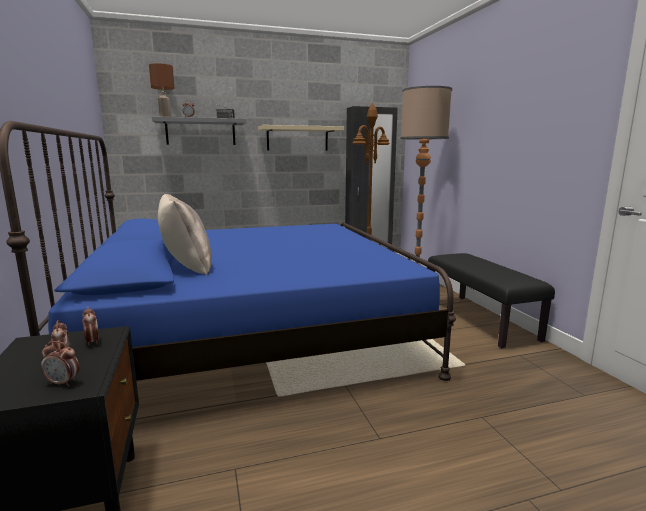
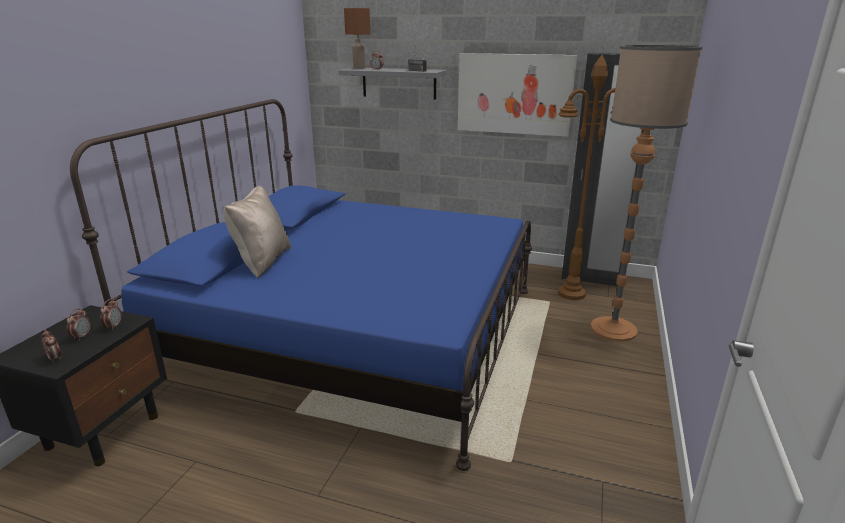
camera: 35 degrees right, 10 degrees up
beige shelf [258,125,344,151] -> picture [458,53,577,137]
black bench [428,253,555,348] -> none

